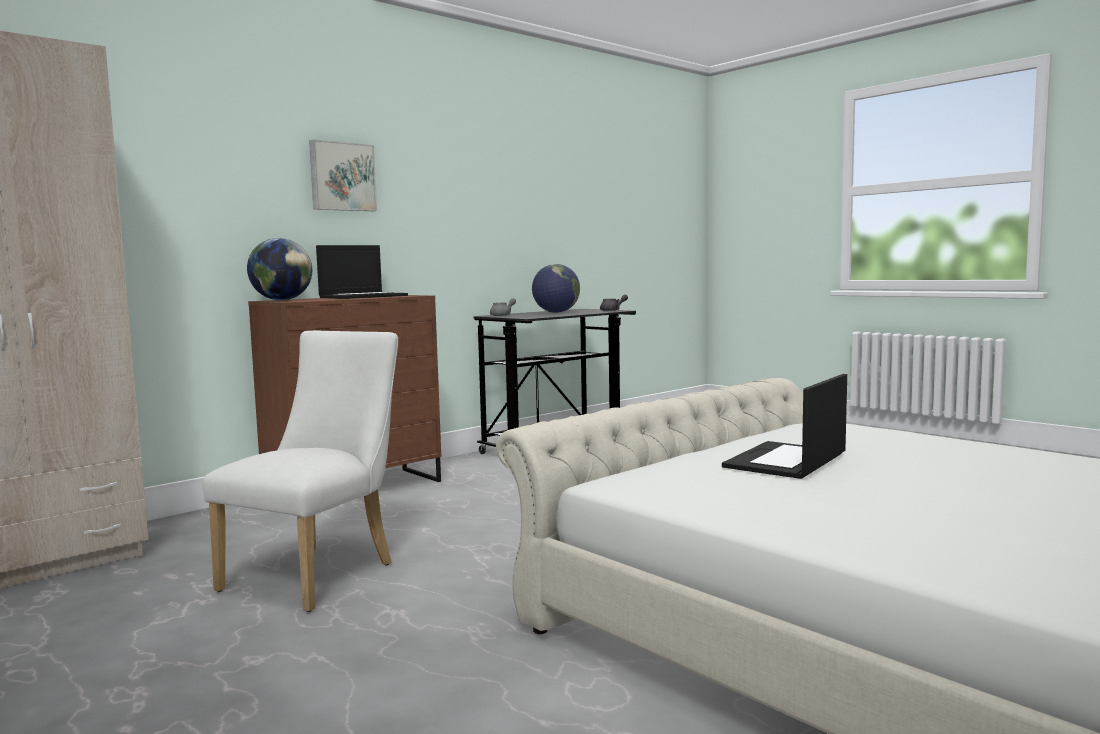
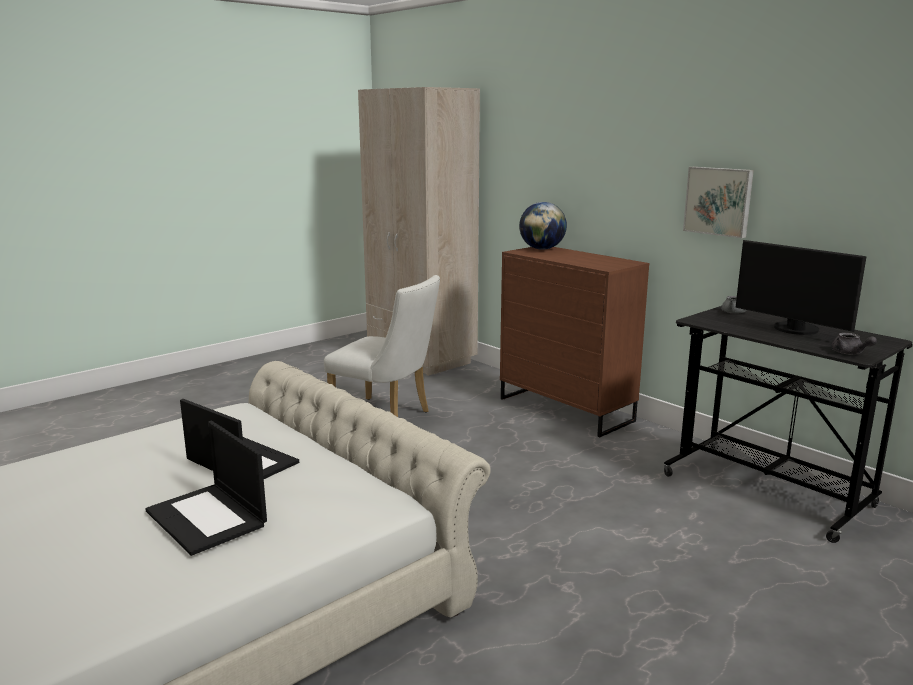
camera: 90 degrees right, 10 degrees up
picture [309,139,377,211] -> picture moved to [683,167,754,238]
laptop [316,245,408,299] -> laptop moved to [145,421,267,556]
globe [532,264,580,313] -> monitor [735,240,867,335]

